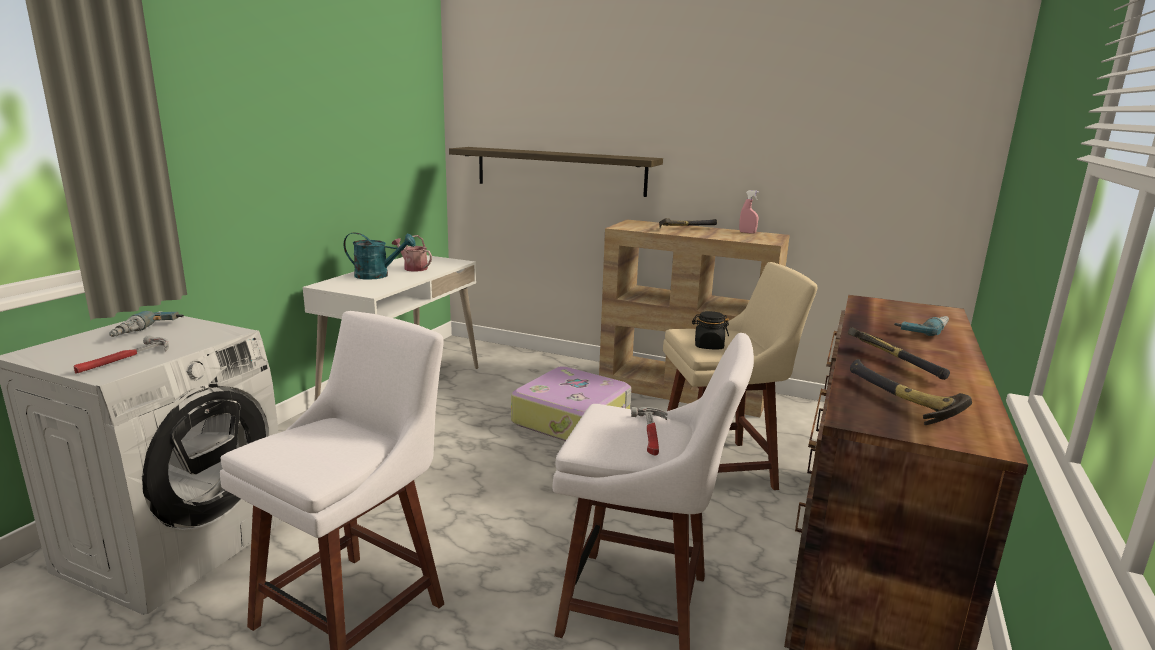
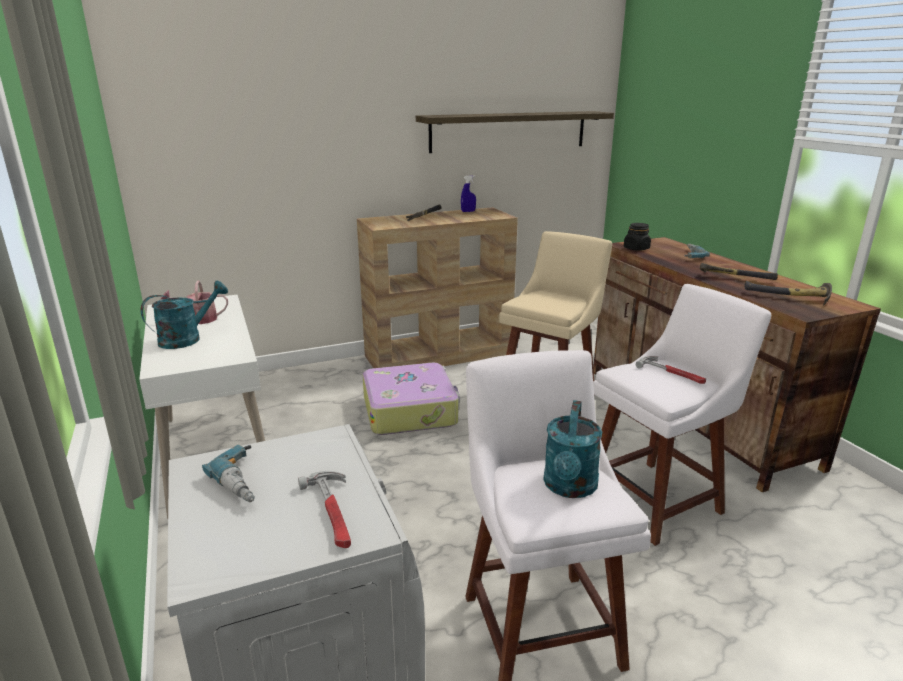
camera: 45 degrees left, 5 degrees up
shelf [449,147,663,197] -> shelf moved to [416,111,614,153]
black jar [692,311,729,349] -> black jar moved to [624,223,651,251]
pink spray bottle [739,190,759,234] -> blue spray bottle [461,175,476,212]
none -> turquoise watering can [543,400,602,498]

